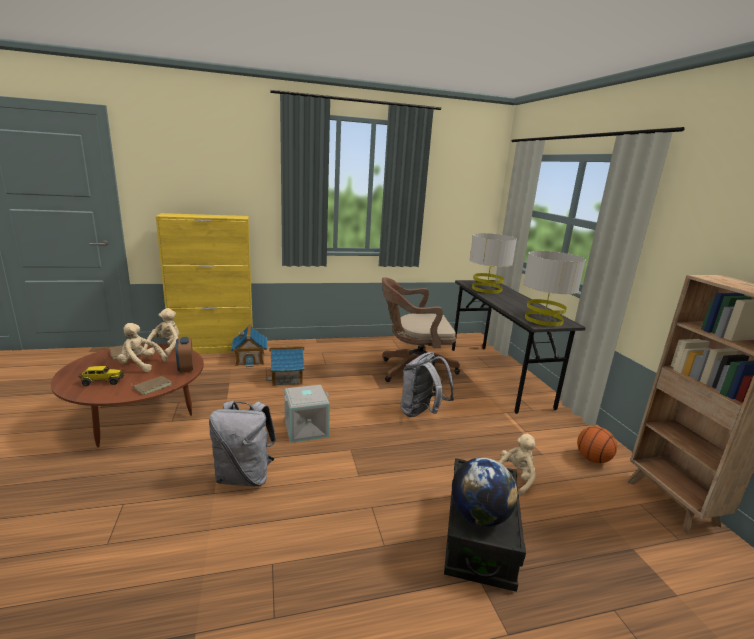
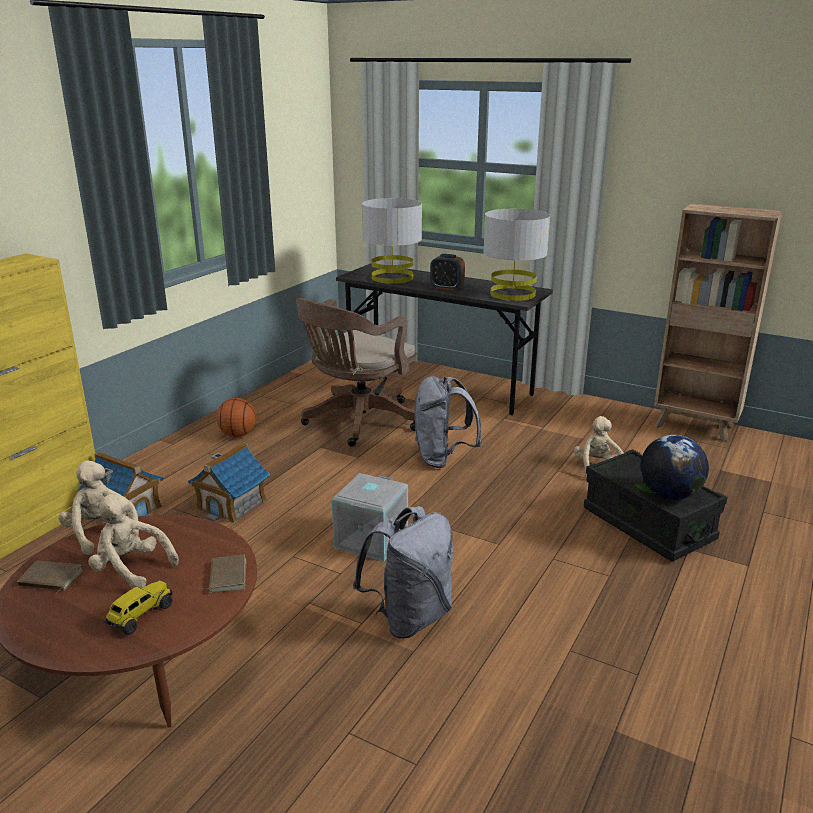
camera: 45 degrees left, 5 degrees up
beige plush toy [118,323,168,372] -> beige plush toy turned 60 degrees clockwise [88,494,179,589]
alarm clock [175,337,193,373] -> alarm clock moved to [430,254,465,290]
basketball [577,426,617,463] -> basketball moved to [216,398,256,437]

